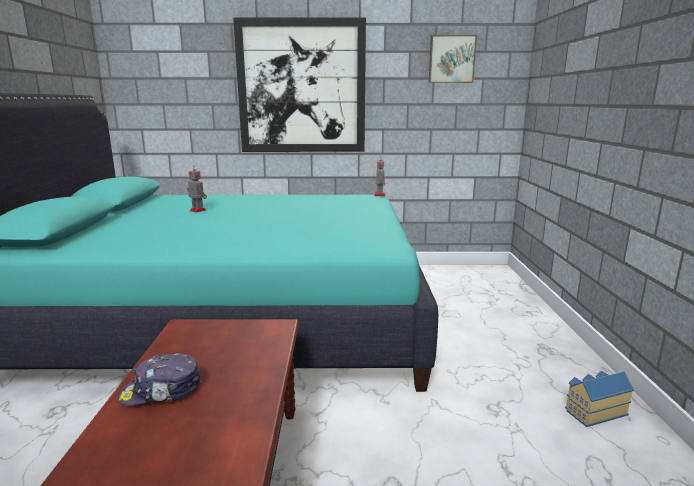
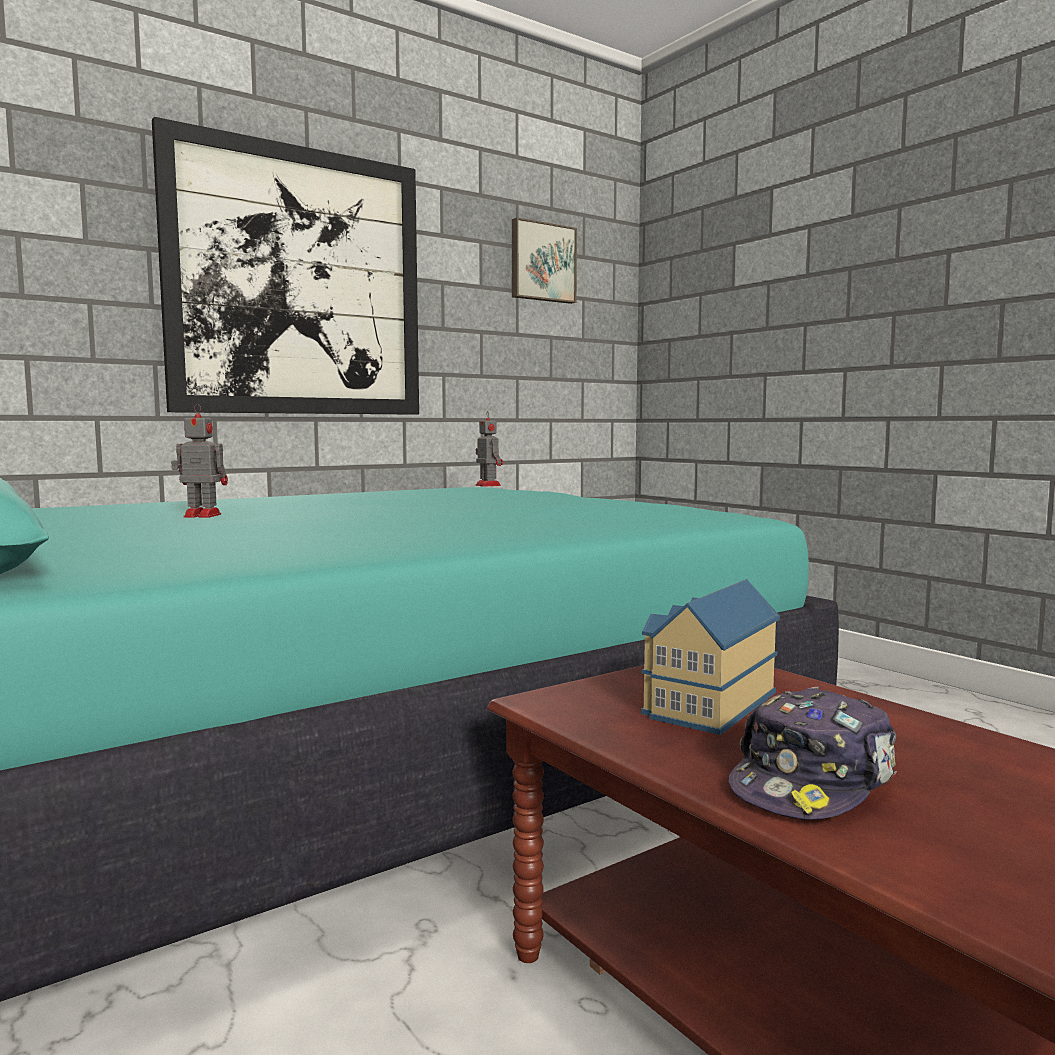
camera: 35 degrees left, 10 degrees down
toy house [565,371,634,427] -> toy house moved to [641,579,780,735]

